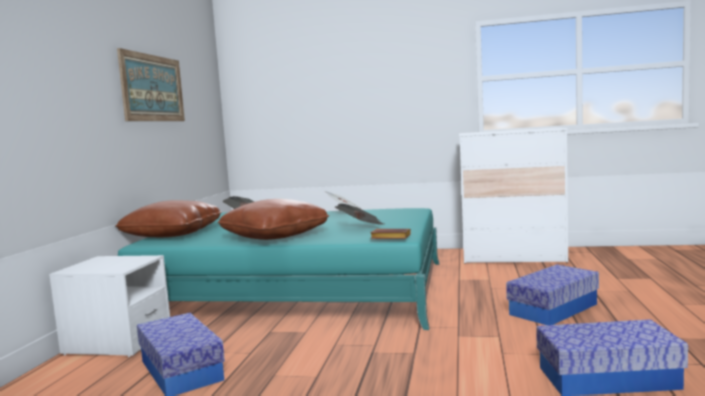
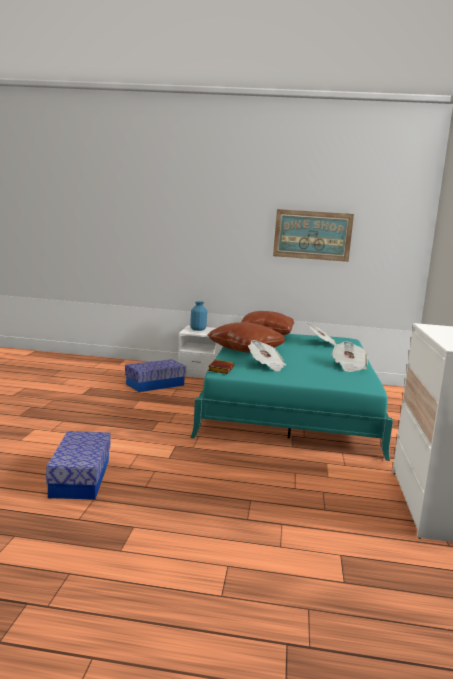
camera: 85 degrees right, 5 degrees up
storage box [506,265,599,325] -> none
none -> blue vase [190,301,207,331]

